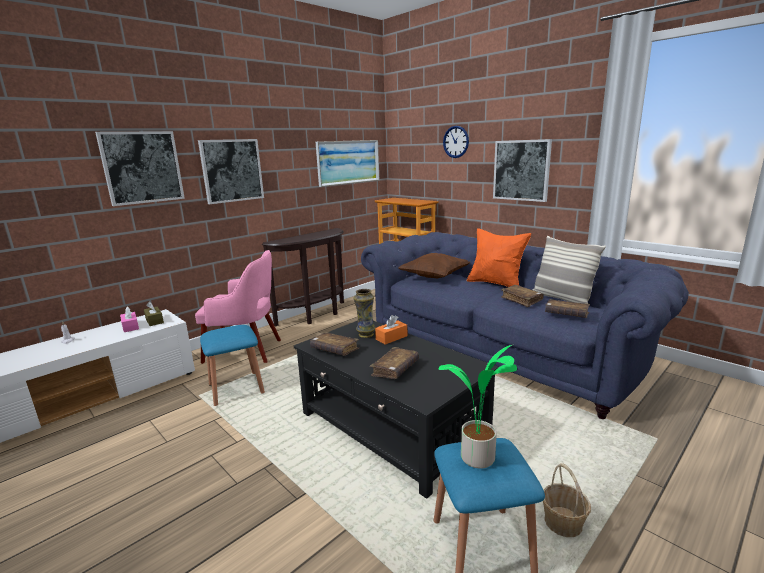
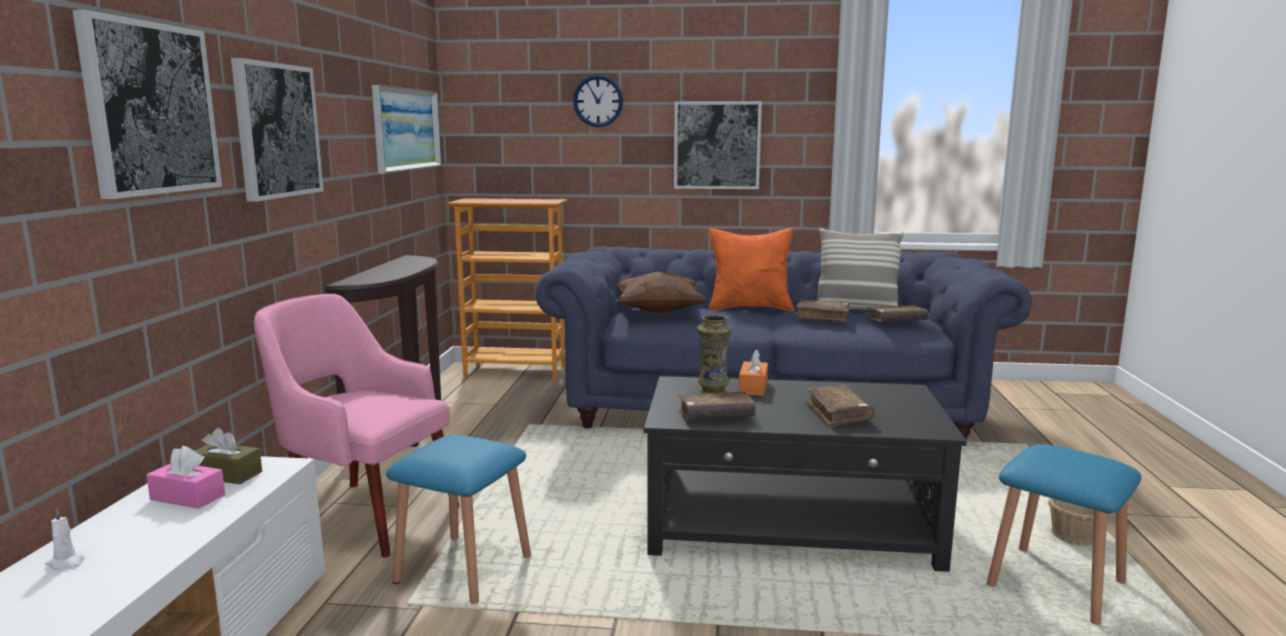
camera: 40 degrees left, 5 degrees down
pink armchair [195,250,281,364] -> pink armchair turned 120 degrees counterclockwise [254,294,460,557]
potted plant [439,344,517,469] -> none

